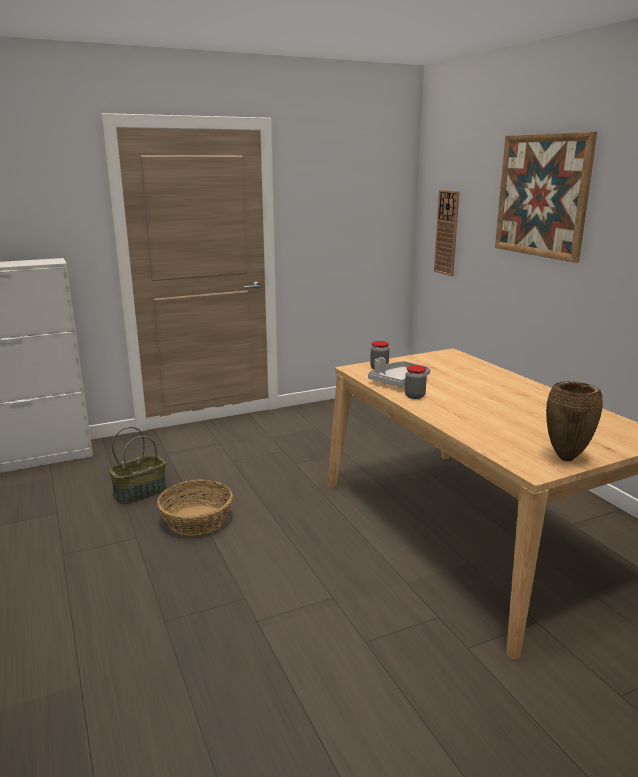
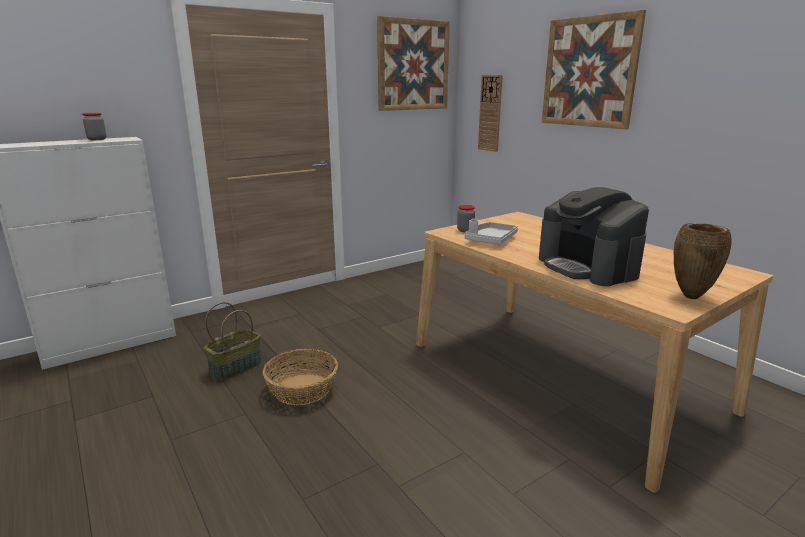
camera: 10 degrees left, 0 degrees up
jar [405,365,427,399] -> jar moved to [82,113,106,140]
none -> picture [377,16,450,111]
none -> coffee machine [539,187,649,286]

